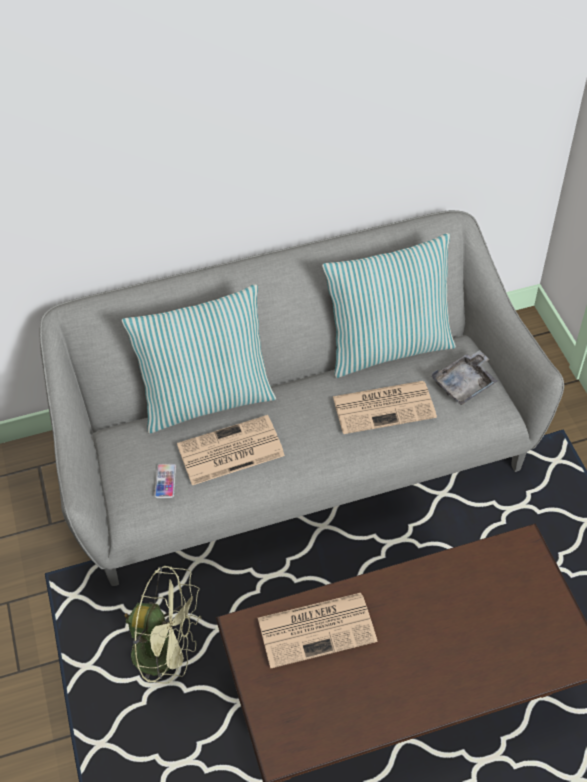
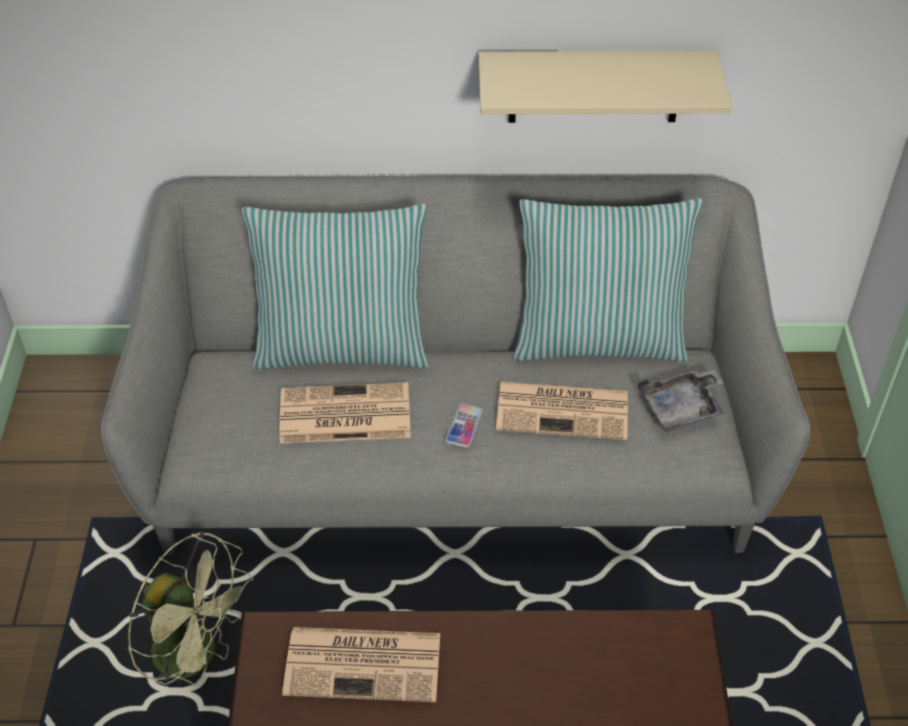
camera: 15 degrees right, 5 degrees down
phone [154,464,176,498] -> phone moved to [445,404,483,448]
none -> beige shelf [479,51,732,123]

